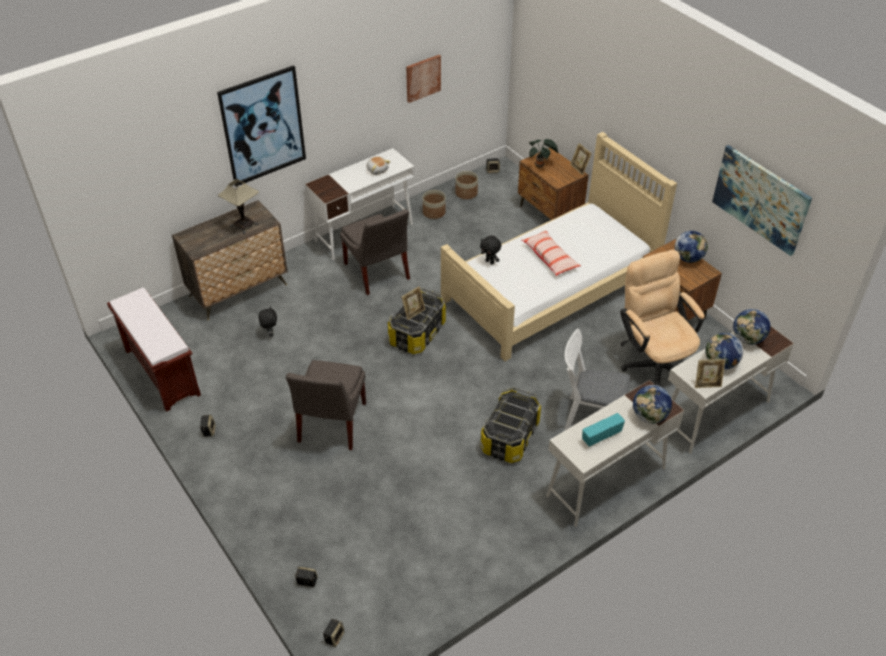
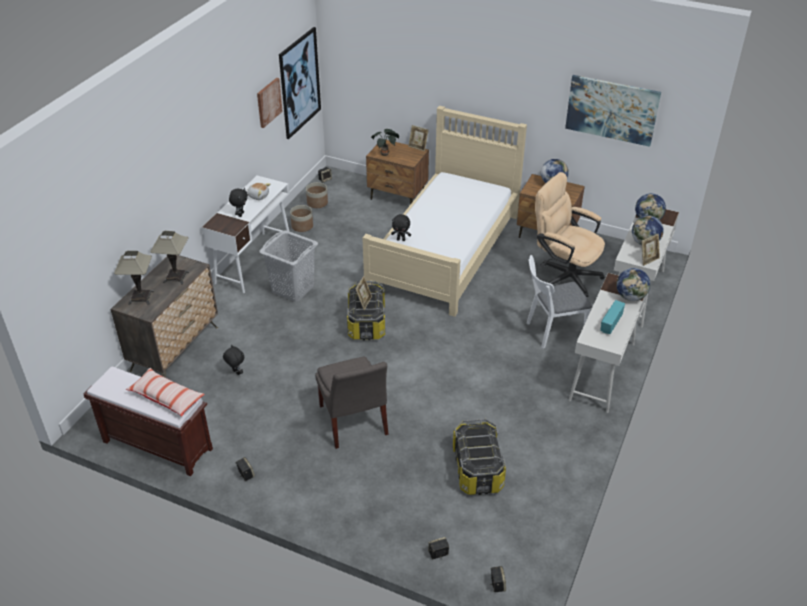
camera: 30 degrees left, 5 degrees down
picture [217,65,306,187] -> picture moved to [279,27,321,139]
grey chair [340,209,410,295] -> grey laundry basket [259,230,318,302]
storage box [481,387,541,463] -> storage box moved to [453,419,506,495]
pillow [522,230,581,276] -> pillow moved to [126,368,205,417]
none -> table lamp [114,251,154,305]
none -> black plush toy [229,188,248,217]

